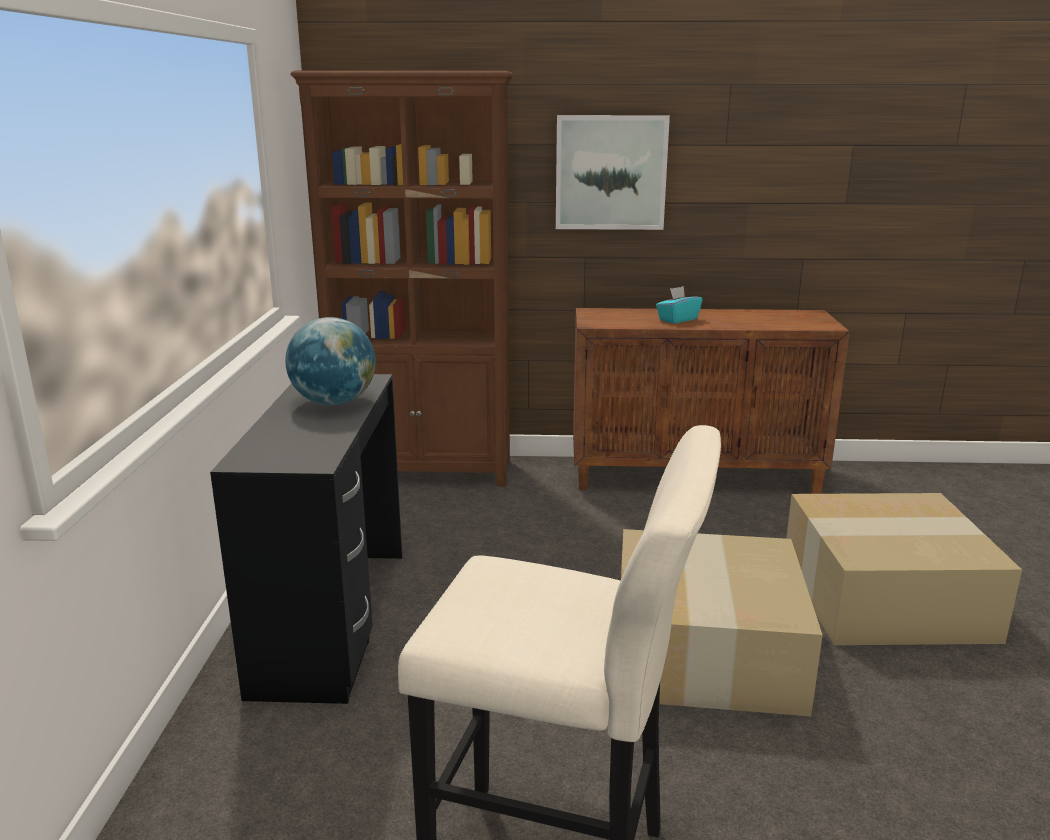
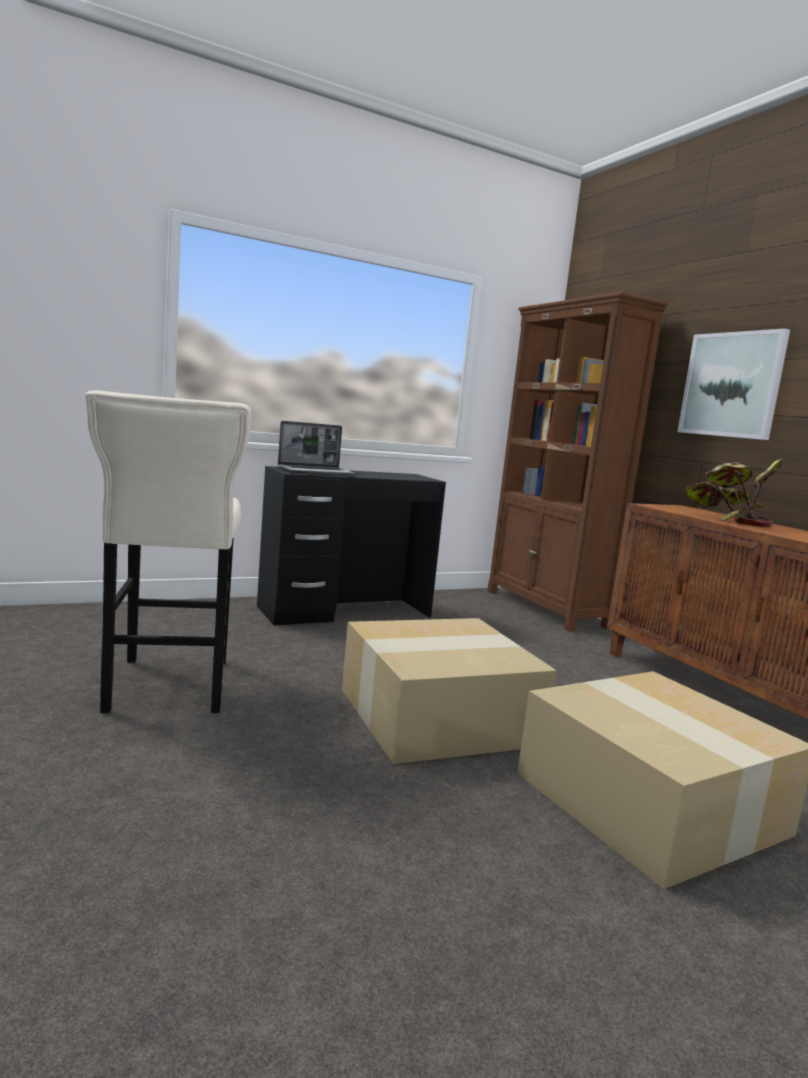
camera: 60 degrees right, 10 degrees down
globe [285,317,376,406] -> none
turquoise tissue box [656,286,703,324] -> potted plant [685,459,783,527]
none -> laptop [278,421,355,476]

